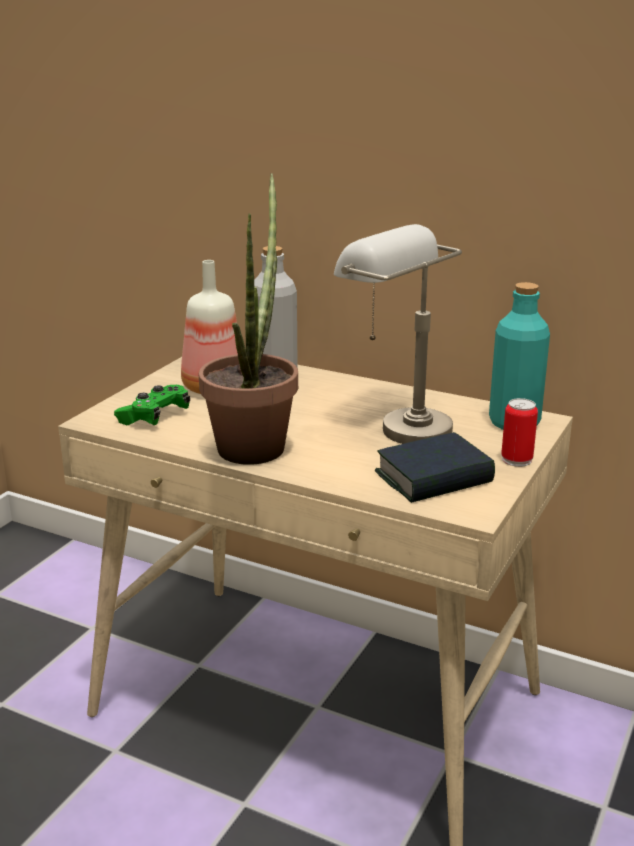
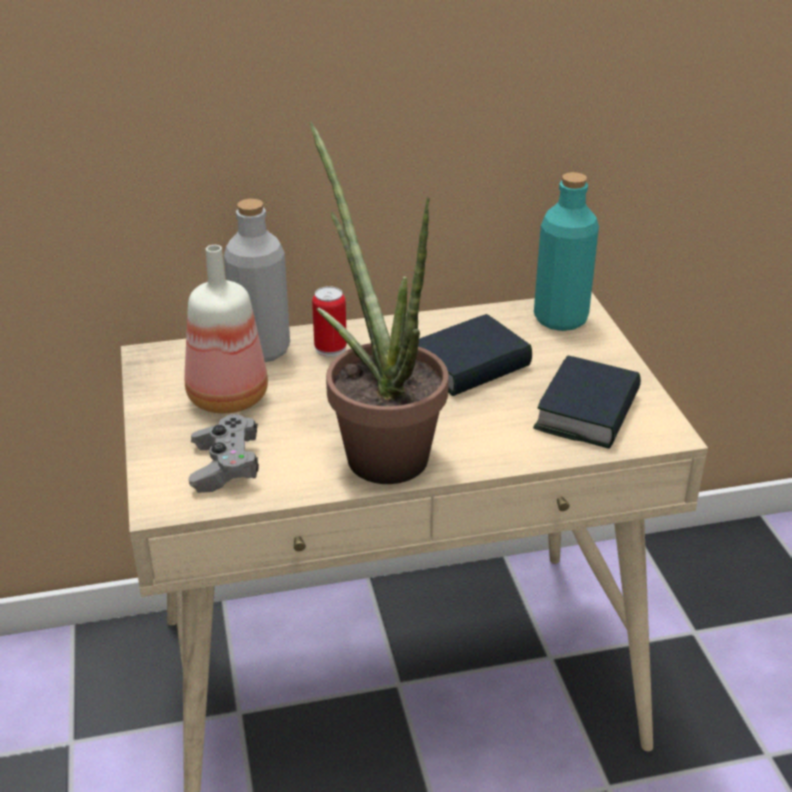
camera: 40 degrees left, 10 degrees up
green game controller [114,385,190,426] -> grey game controller [189,414,259,493]
grey table lamp [334,224,462,444] -> book [418,314,532,396]
can [501,398,538,467] -> can moved to [312,286,347,357]

